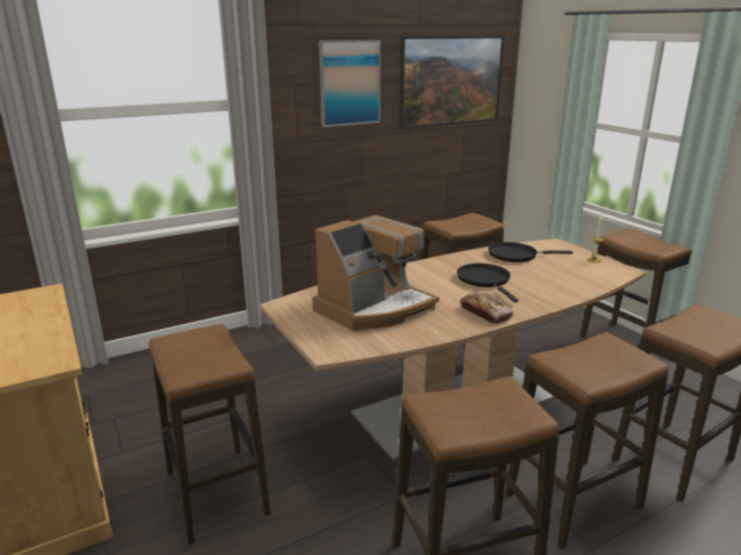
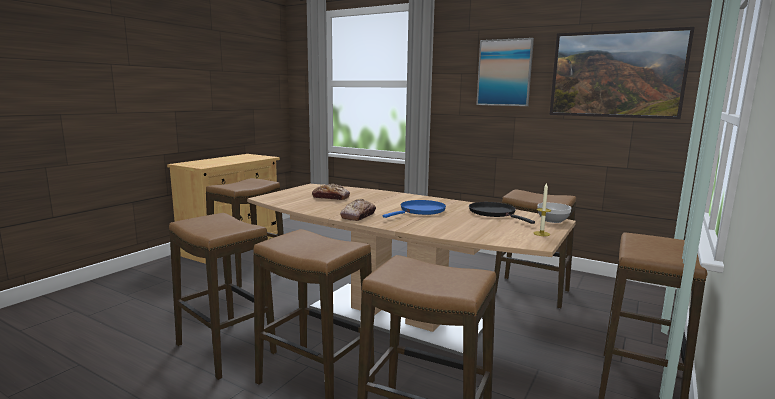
camera: 60 degrees right, 10 degrees down
coffee machine [312,215,439,330] -> bread [312,184,350,200]
black frying pan [457,263,518,302] -> blue frying pan [383,200,446,218]
none -> bowl [538,203,571,223]

